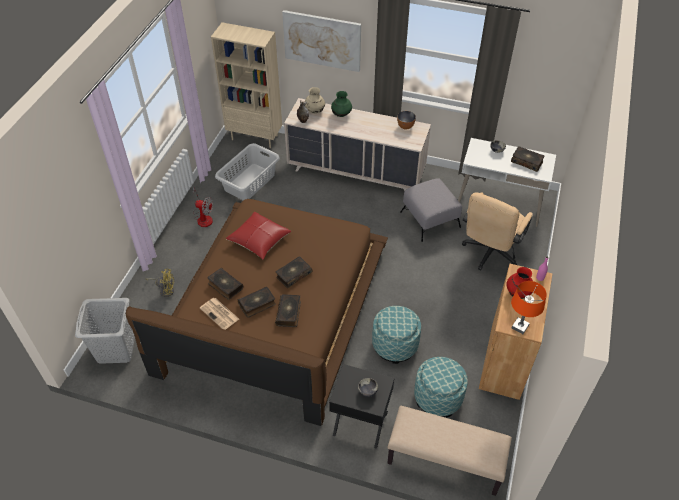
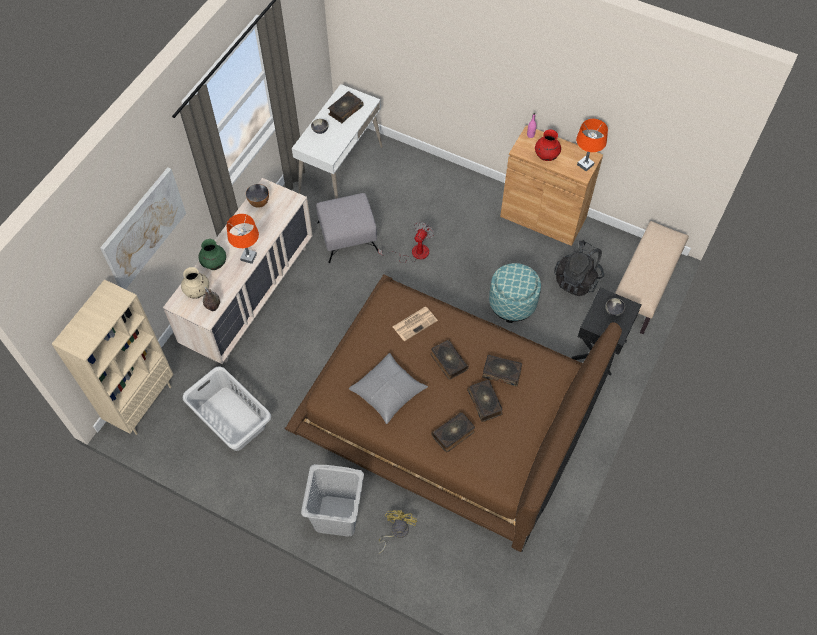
camera: 80 degrees left, 10 degrees up
grey laundry basket [75,298,135,364] -> grey laundry basket moved to [301,464,364,537]
fan [192,188,213,227] -> fan moved to [378,222,434,263]
newspaper [200,298,239,330] -> newspaper moved to [393,307,438,341]
red pillow [226,212,291,259] -> grey pillow [349,353,428,424]
ottoman [414,357,468,418] -> black backpack [554,240,604,296]
beige office chair [462,192,533,270] -> none
none -> orange table lamp [227,214,259,264]

